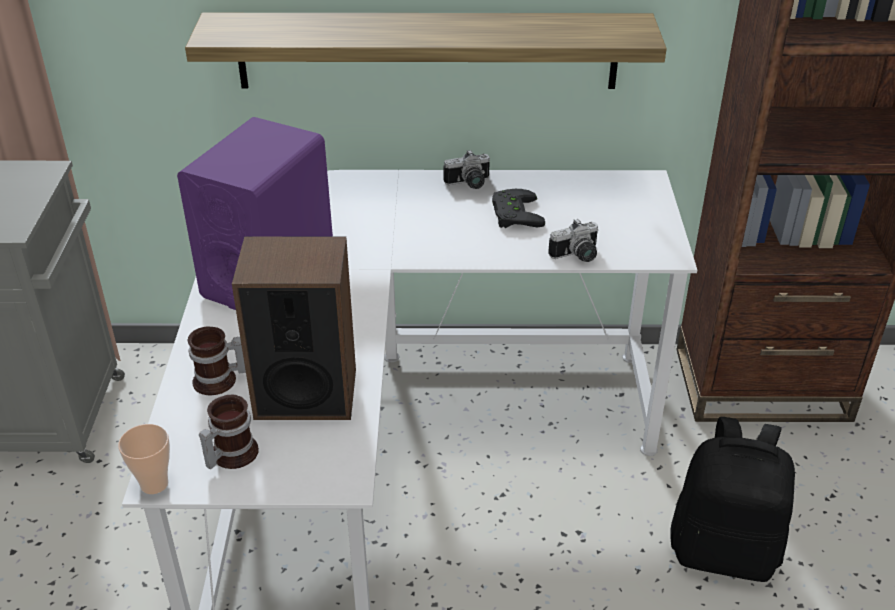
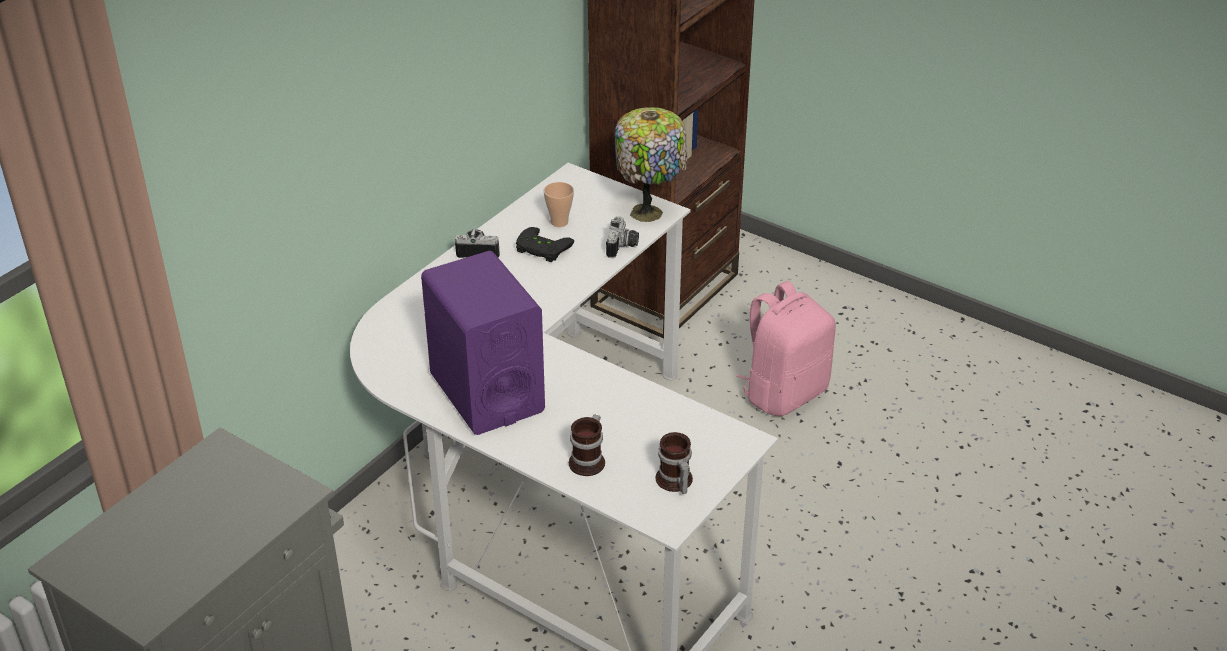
camera: 55 degrees left, 0 degrees up
cup [118,424,170,494] -> cup moved to [544,182,574,227]
shelf [185,13,667,89] -> none
speaker [232,236,356,420] -> none
camera [443,150,490,189] -> camera turned 105 degrees counterclockwise [455,229,500,258]
black backpack [671,417,795,582] -> pink backpack [736,281,836,416]
none -> table lamp [615,107,687,222]

